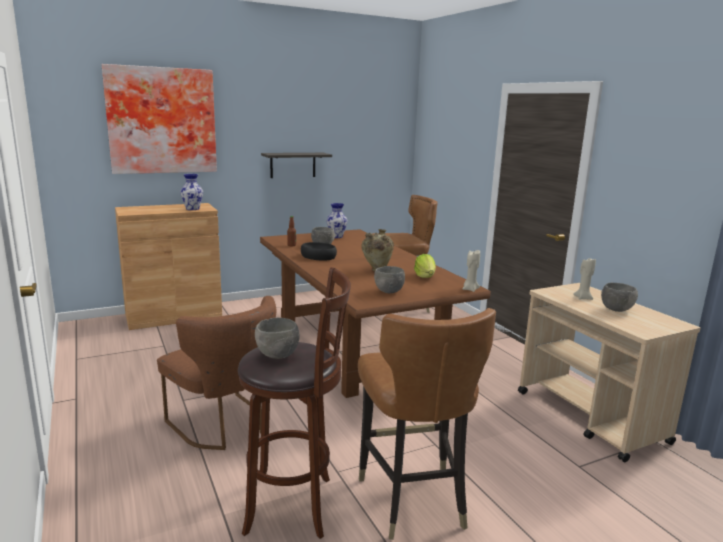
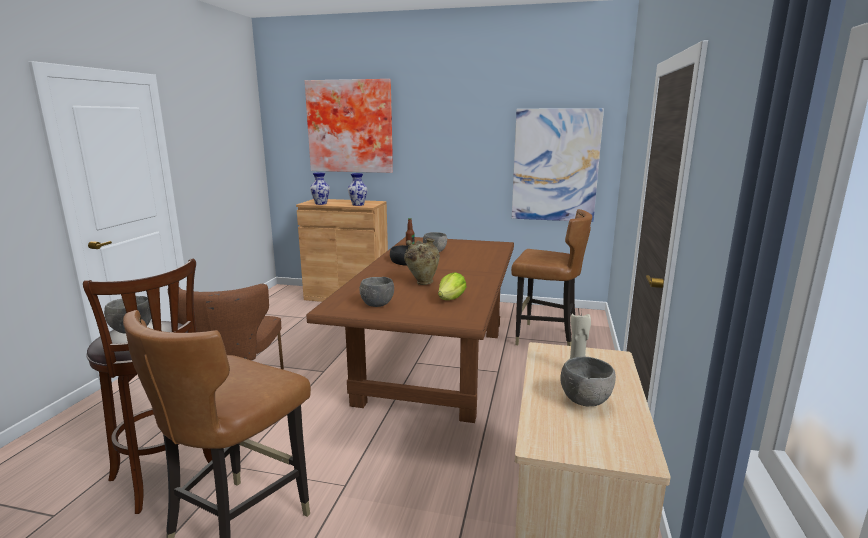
camera: 40 degrees right, 0 degrees up
shelf [261,153,332,178] -> none
vase [326,203,347,238] -> vase moved to [310,172,330,205]
beige candle [463,250,480,292] -> none
none -> picture [512,108,604,222]

